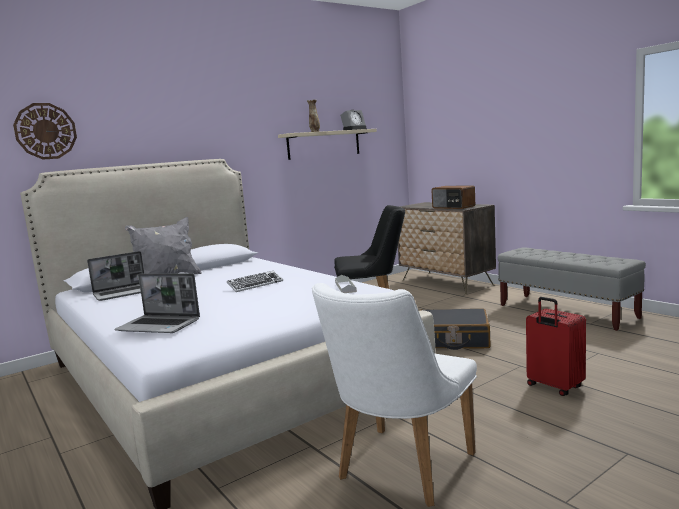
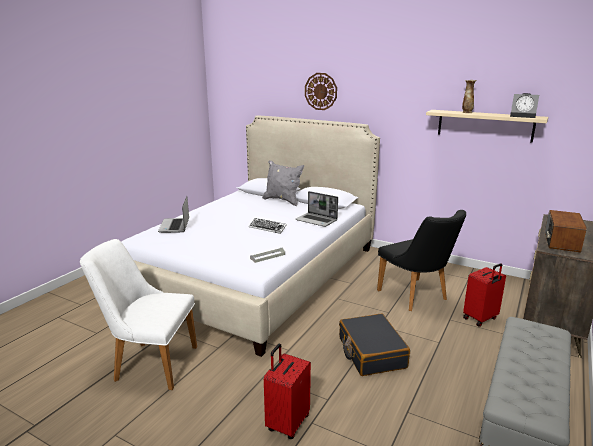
camera: 65 degrees right, 10 degrees up
wall clock [13,103,77,160] -> wall clock moved to [305,73,337,110]
laptop [87,251,144,301] -> laptop moved to [295,191,338,227]
none -> red suitcase [463,263,506,327]

